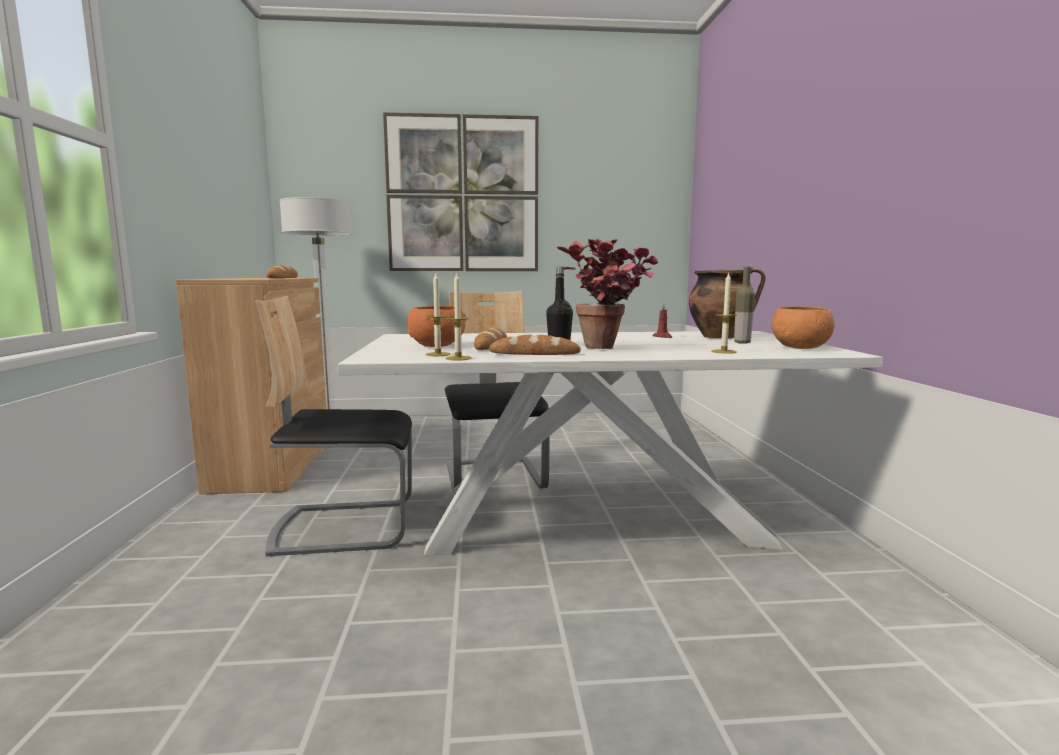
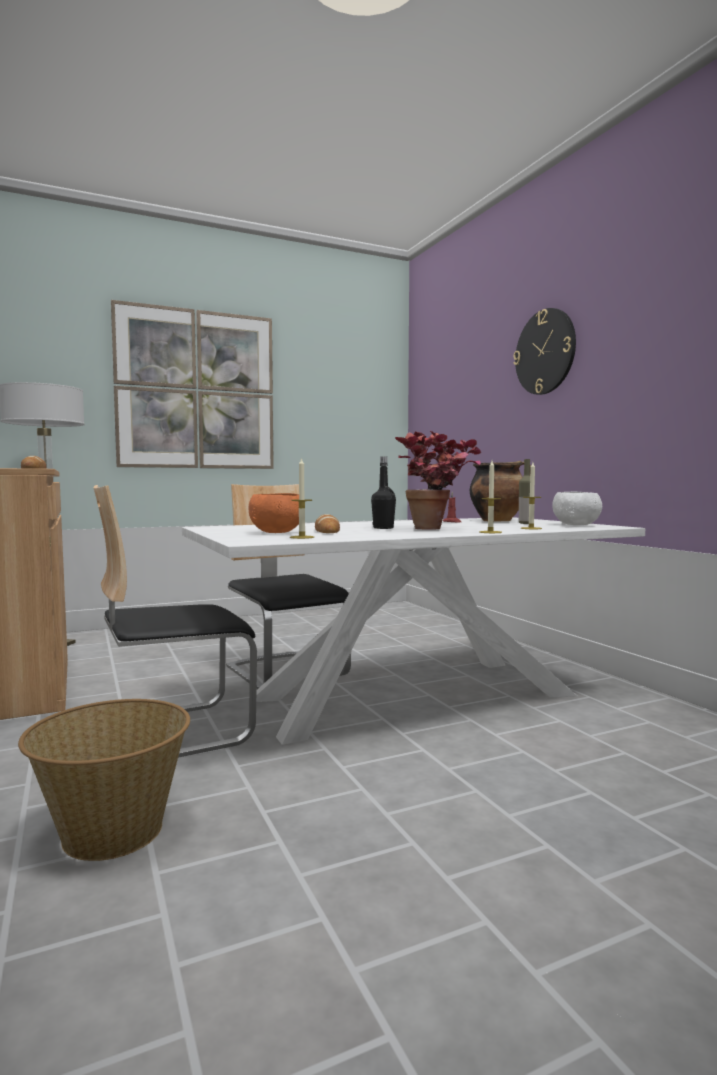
camera: 20 degrees left, 5 degrees down
candle [445,272,472,360] -> candle moved to [479,461,502,533]
bread [489,335,581,355] -> none
orange bowl [772,306,835,349] -> white bowl [552,492,602,525]
none -> basket [18,699,190,861]
none -> wall clock [513,308,576,395]

